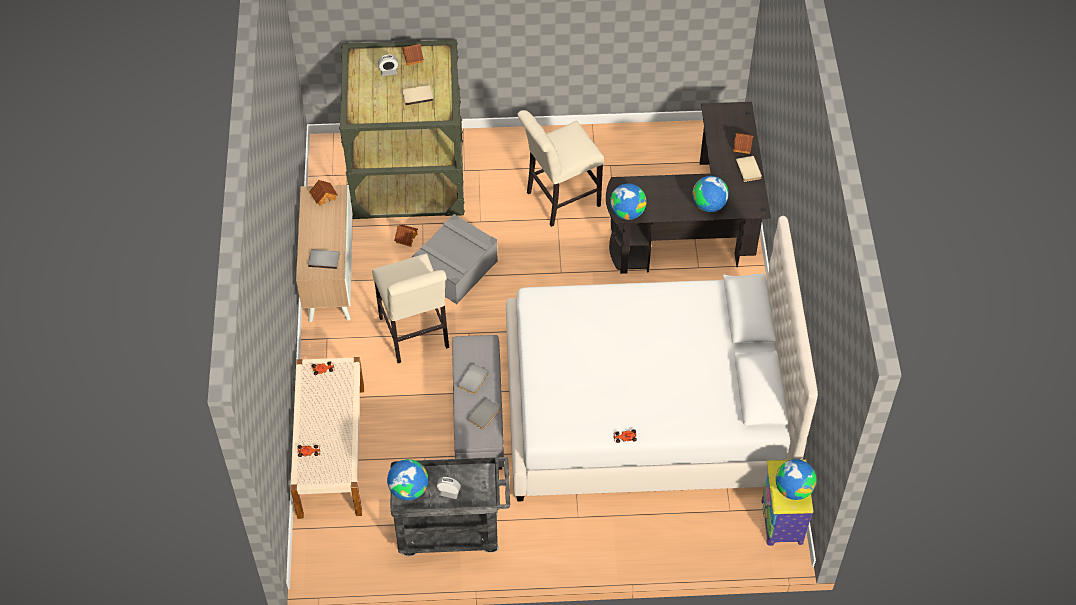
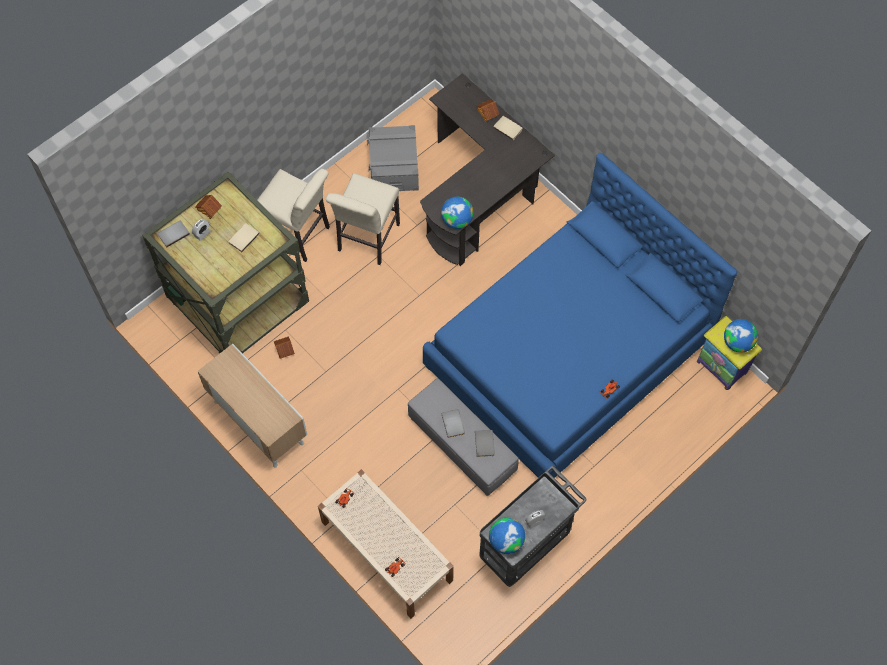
camera: 40 degrees left, 10 degrees up
grey book [308,249,340,269] -> grey book moved to [158,221,190,248]
toy house [309,180,338,206] -> none
beige stool [372,254,449,363] -> beige stool moved to [257,169,330,262]
grey storage box [412,214,498,304] -> grey storage box moved to [367,125,419,191]
white bed [506,216,818,501] -> blue bed [423,153,737,478]
globe [692,176,729,212] -> none

